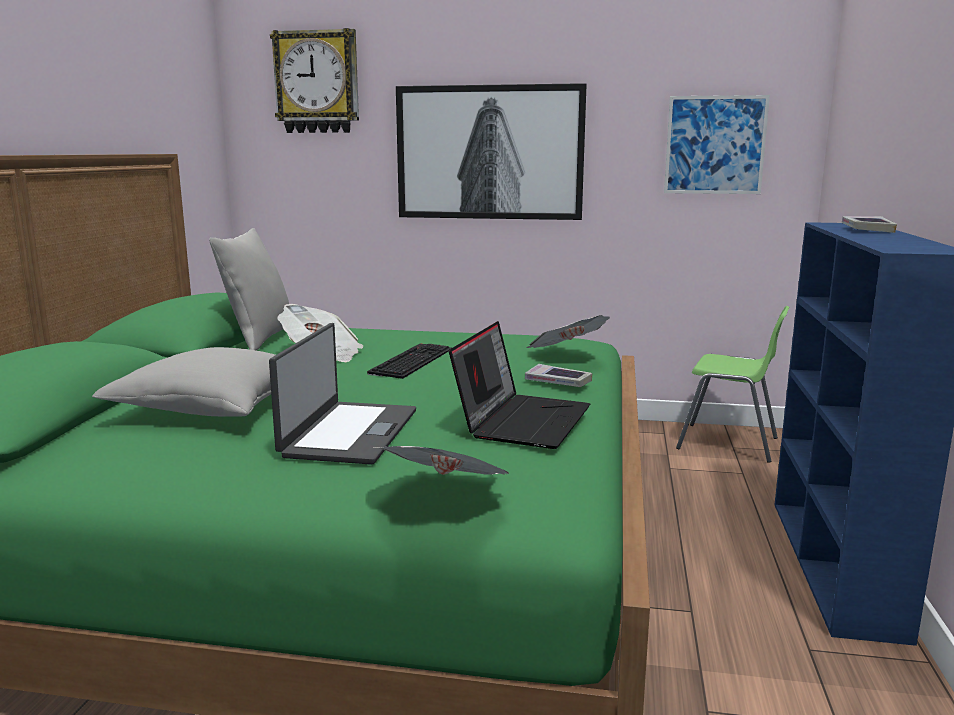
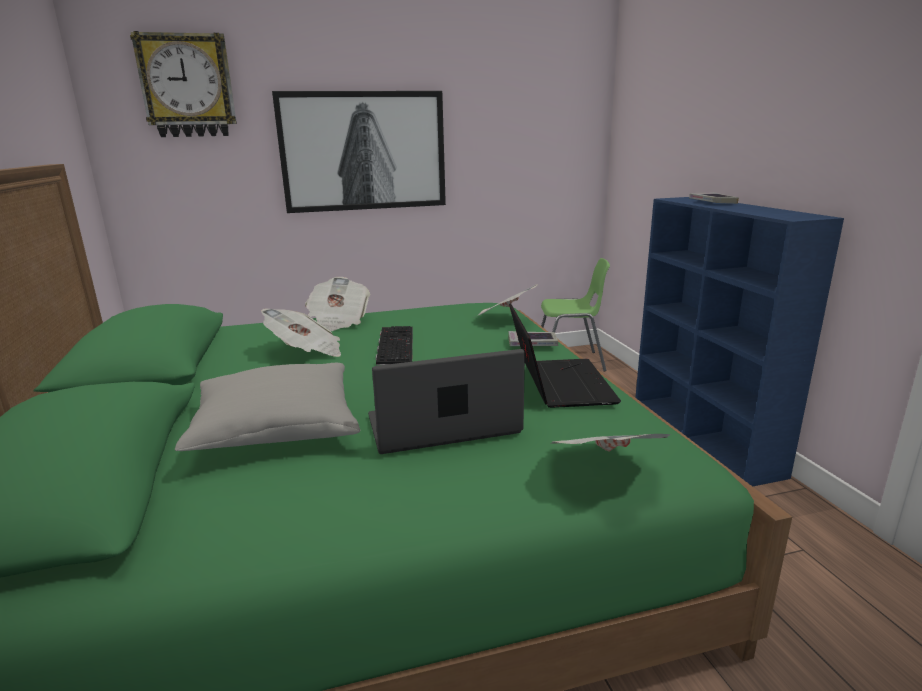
camera: 25 degrees left, 5 degrees up
grey pillow [209,228,289,351] -> none
laptop [269,323,416,465] -> laptop turned 90 degrees counterclockwise [368,349,525,454]
picture [664,95,770,194] -> none
none -> newspaper [305,277,370,331]

